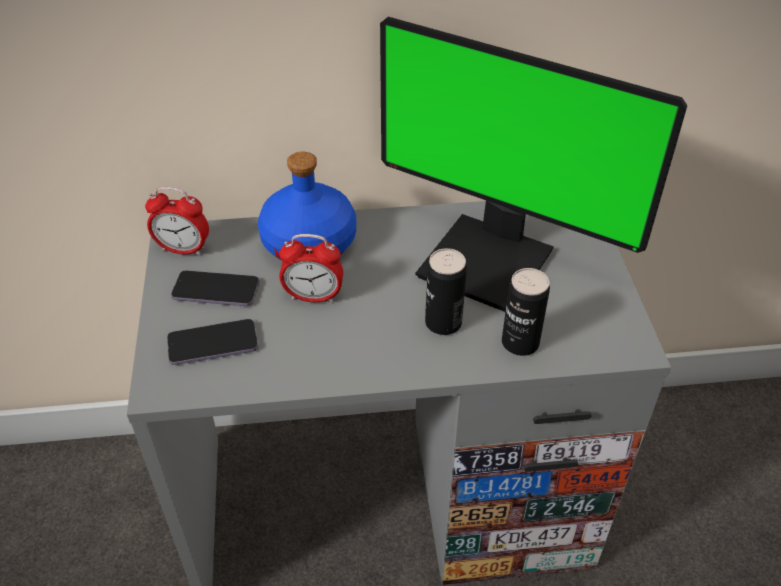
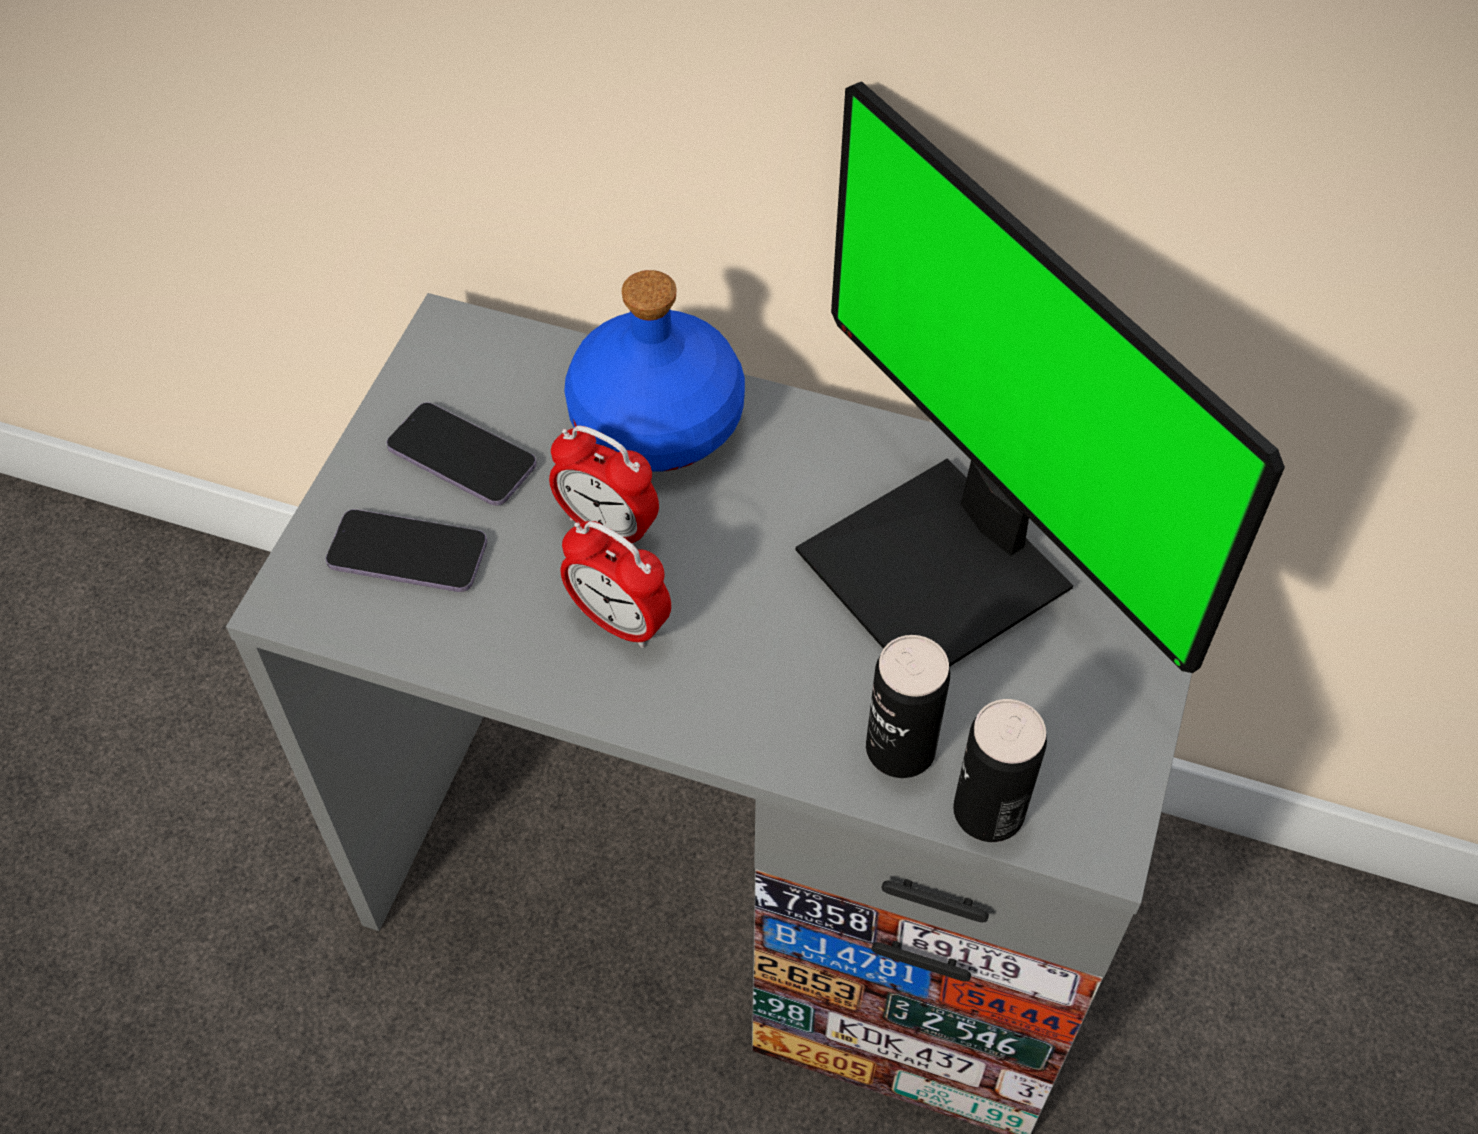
camera: 25 degrees right, 10 degrees up
alarm clock [145,187,209,256] -> alarm clock moved to [561,521,671,648]
can [425,248,467,335] -> can moved to [953,699,1047,842]

